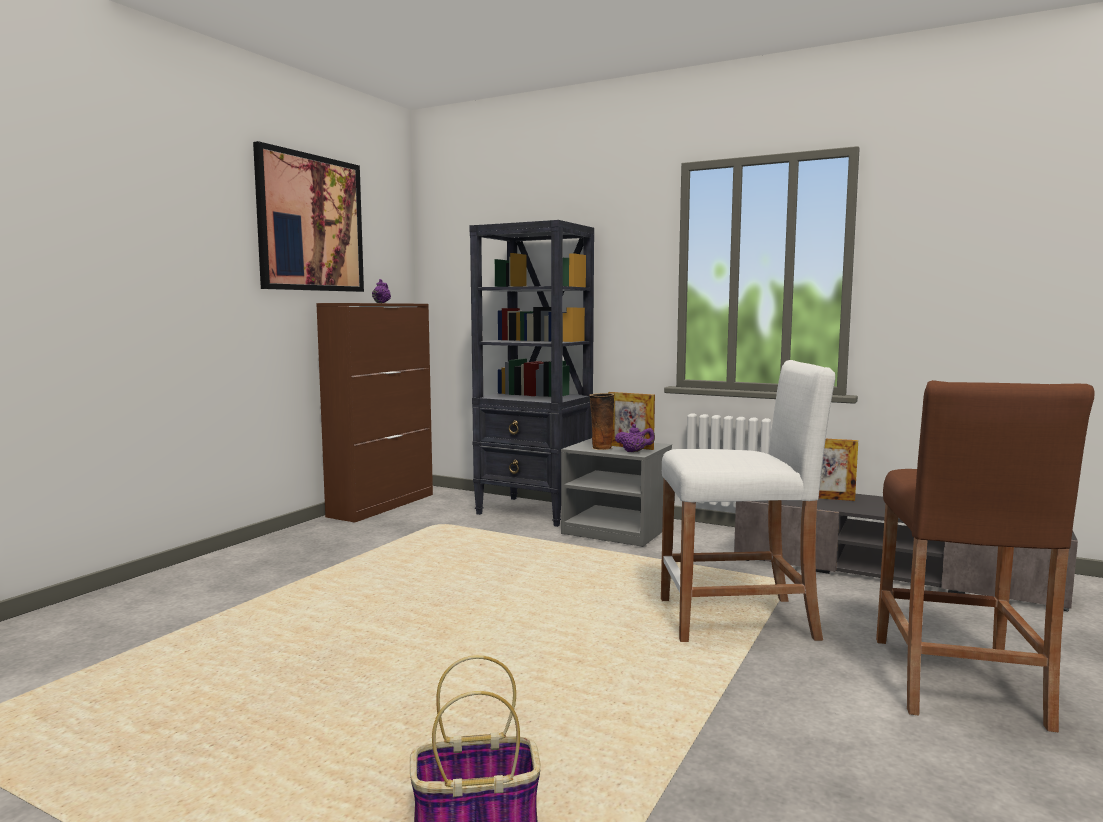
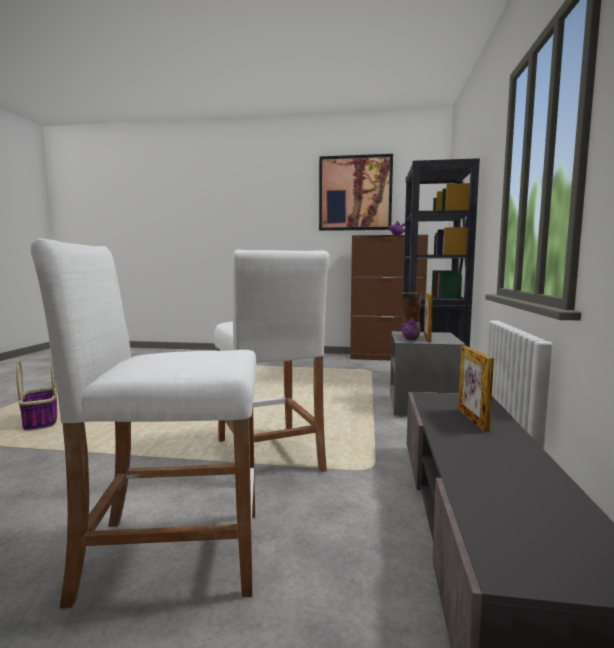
camera: 70 degrees right, 0 degrees up
brown stool [876,380,1094,732] -> white stool [31,238,257,608]

